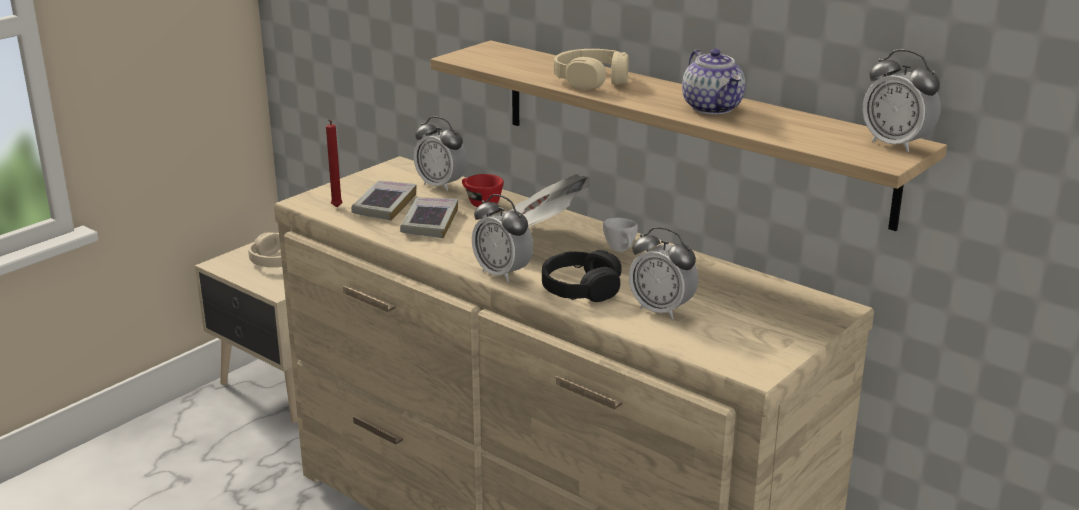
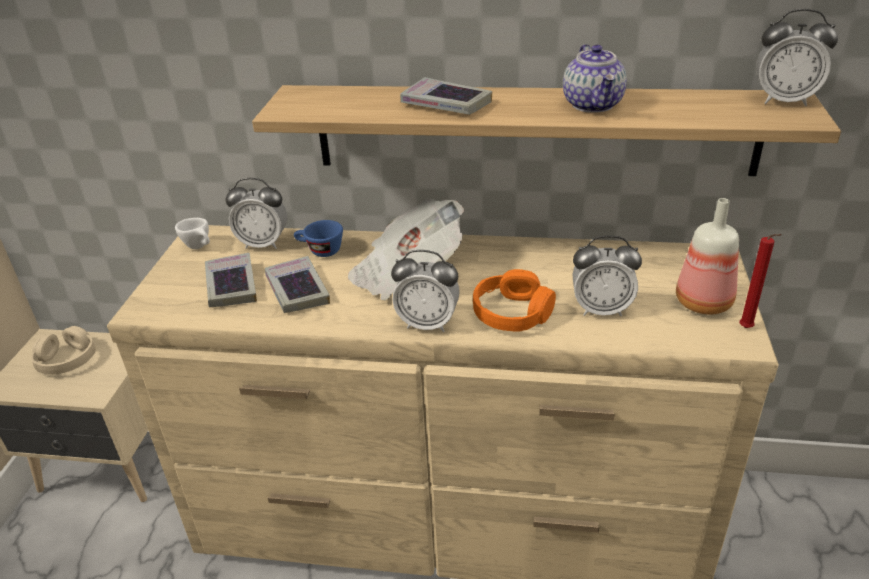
camera: 30 degrees left, 10 degrees up
red candle [326,119,343,207] -> red candle moved to [740,234,782,328]
red cup [462,174,504,207] -> blue cup [294,220,343,257]
black headphones [542,250,622,302] -> orange headphones [473,269,556,332]
beige headphones [553,49,629,90] -> book [400,77,492,115]
white cup [603,218,638,252] -> white cup moved to [175,218,210,249]
teapot [682,49,745,115] -> teapot turned 45 degrees clockwise [563,44,627,113]
none -> bottle [676,198,739,314]

